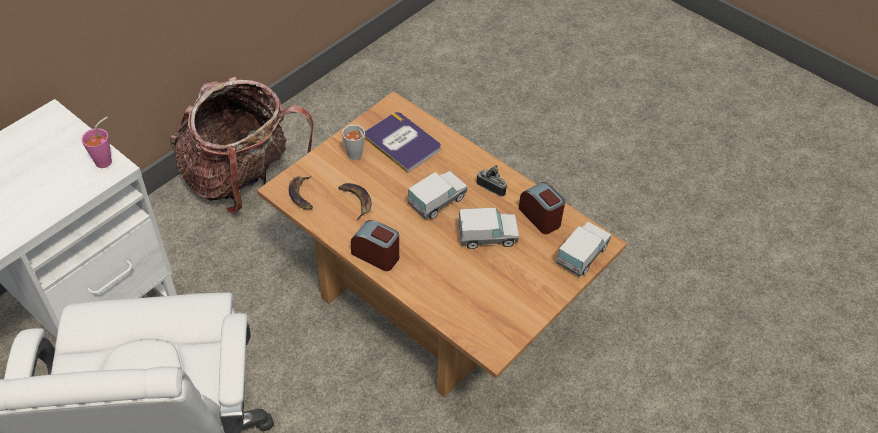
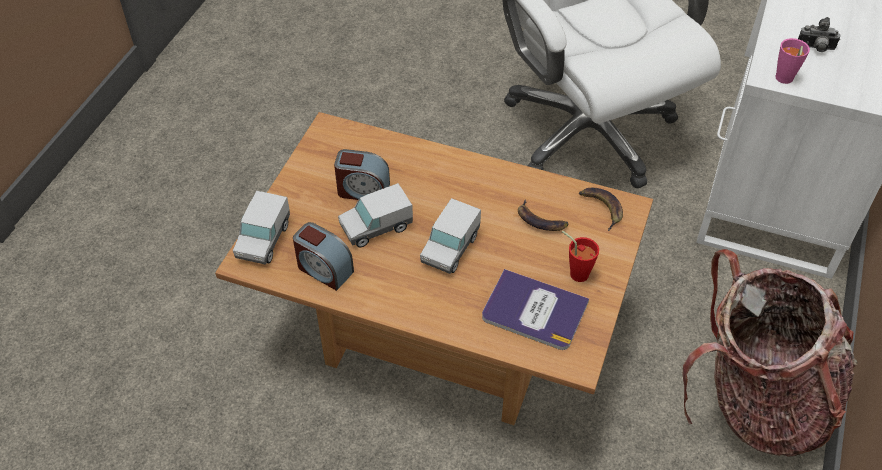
camera: 160 degrees right, 0 degrees up
grey cup [342,125,365,160] -> red cup [562,231,599,282]
alarm clock [351,220,399,271] -> alarm clock moved to [334,149,390,200]
camera [477,165,507,197] -> camera moved to [798,17,841,52]

